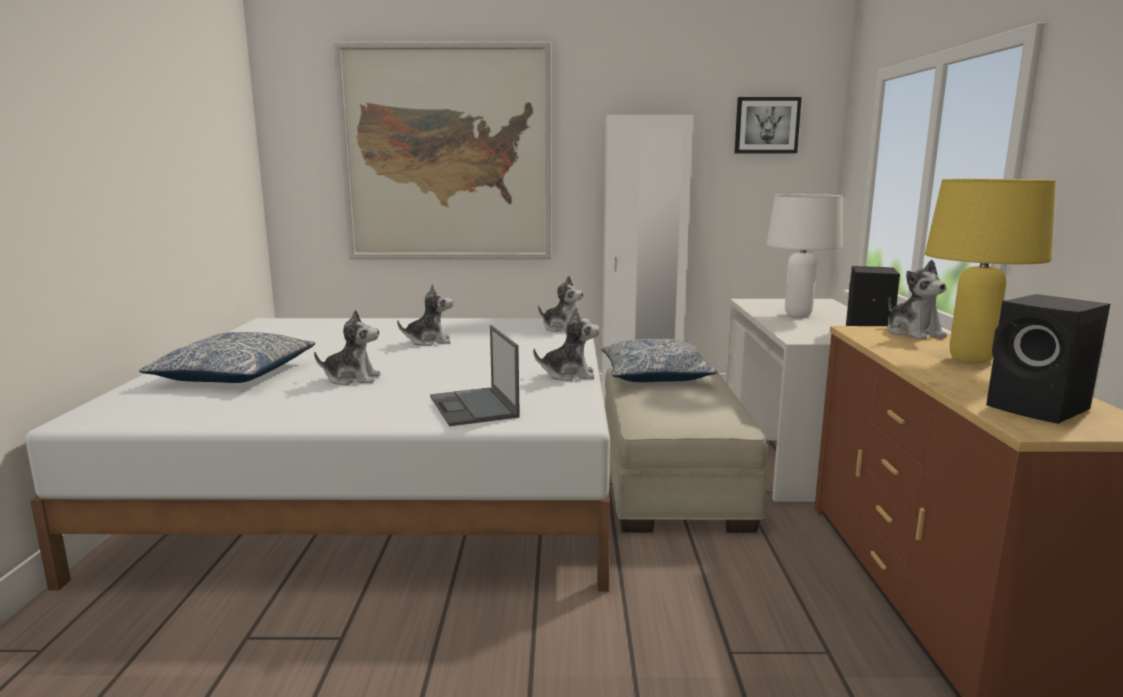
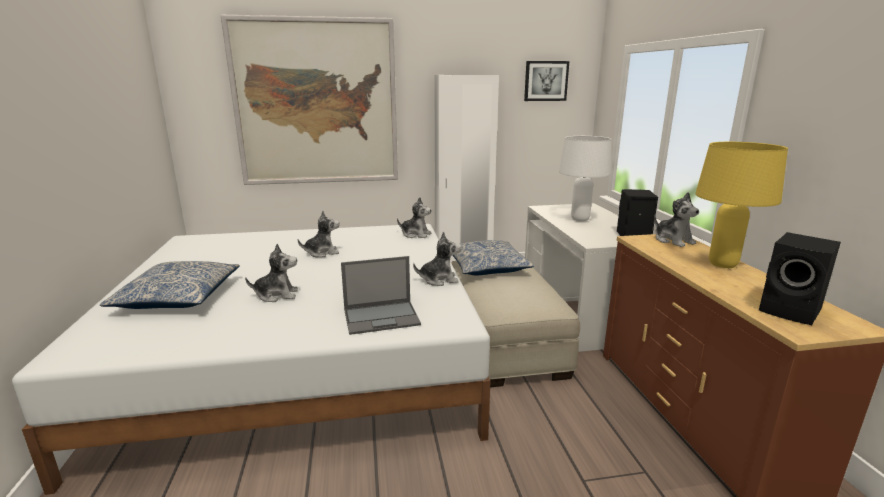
camera: 10 degrees left, 5 degrees up
laptop [430,325,520,426] -> laptop turned 75 degrees counterclockwise [341,256,421,335]

